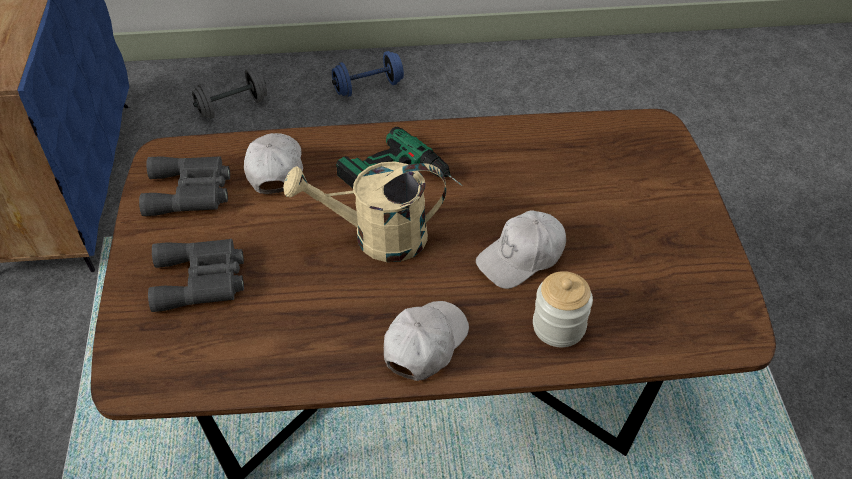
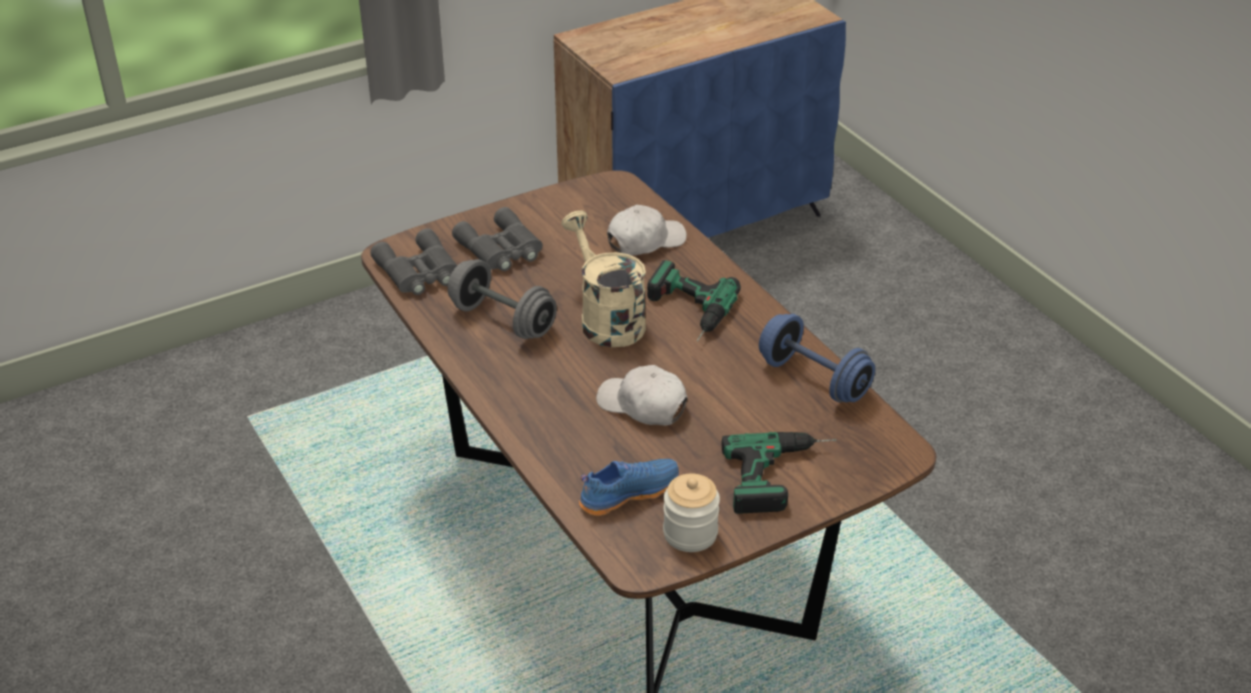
camera: 65 degrees right, 10 degrees down
grey binoculars [139,156,230,216] -> grey binoculars moved to [370,228,457,295]
grey dumbbell [192,68,267,118] -> grey dumbbell moved to [447,259,557,339]
blue dumbbell [332,51,404,97] -> blue dumbbell moved to [759,314,875,402]
white cap [384,301,469,381] -> none
jar [533,271,593,347] -> jar moved to [663,473,720,552]
none -> blue shoe [579,459,679,516]
none -> power drill [722,432,835,514]

